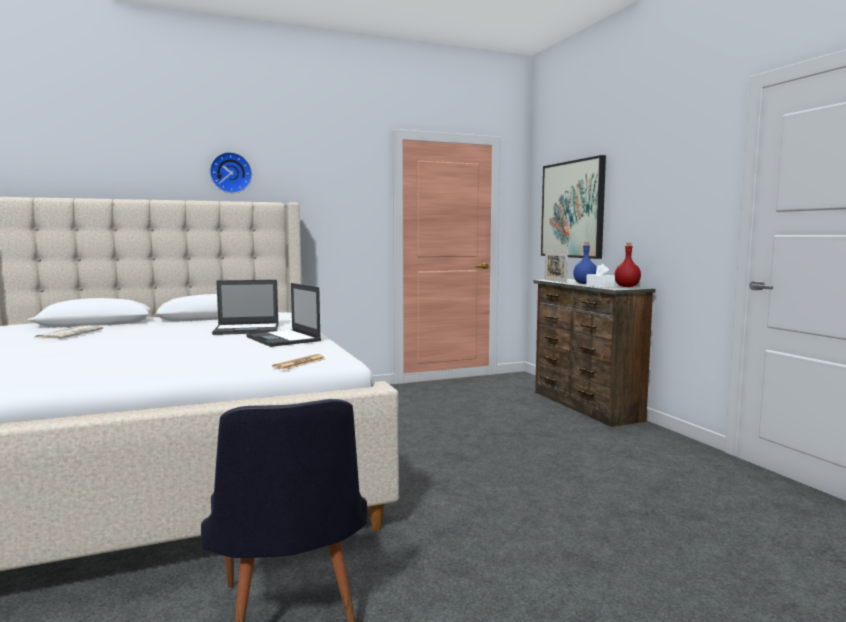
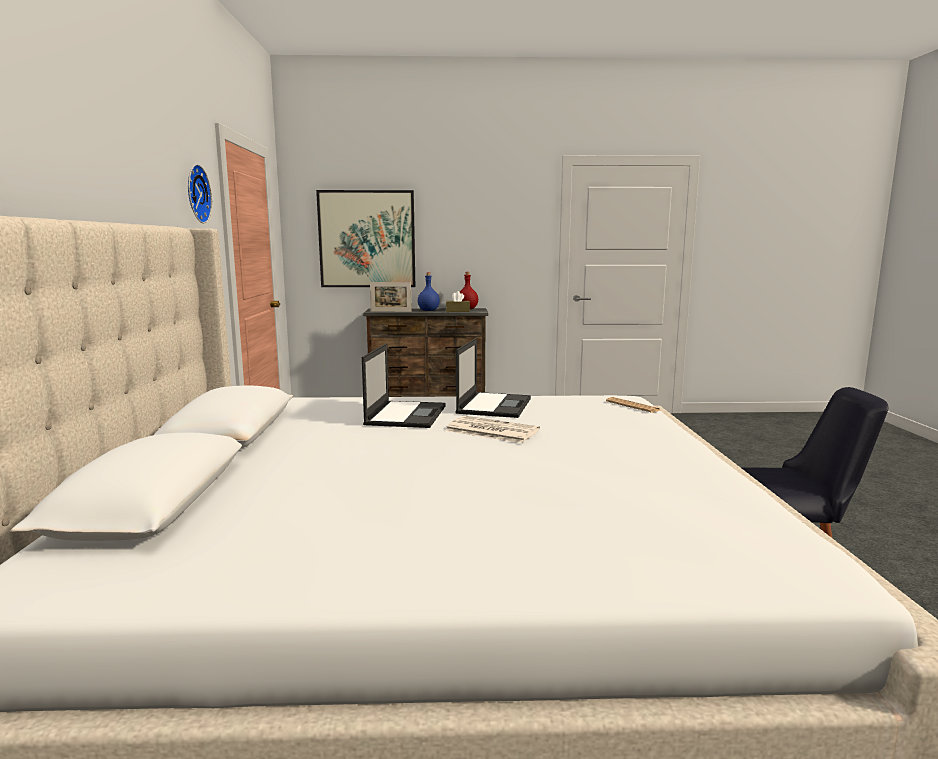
camera: 70 degrees left, 5 degrees up
newspaper [33,325,103,339] -> newspaper moved to [445,416,540,443]
wall clock [210,152,252,193] -> wall clock moved to [188,164,212,223]
laptop [247,283,321,347] -> laptop turned 60 degrees counterclockwise [456,338,531,418]
white tissue box [586,264,615,288] -> brown tissue box [446,291,470,312]

